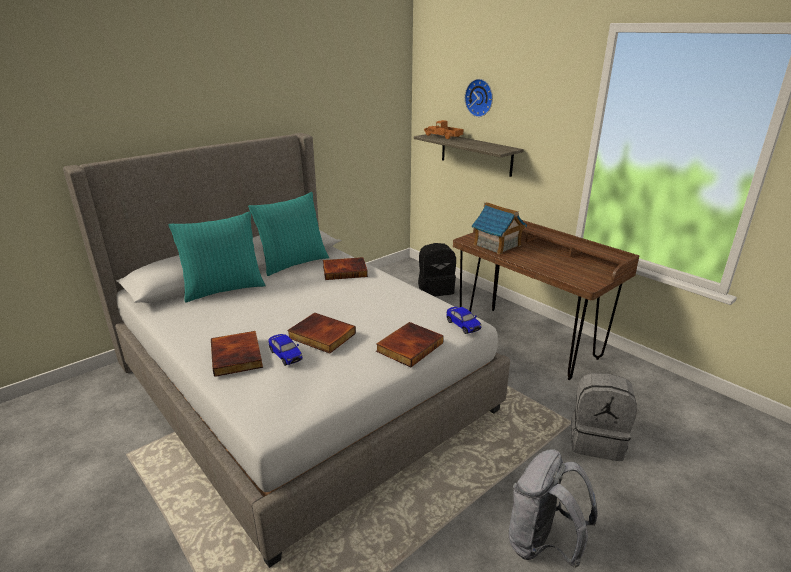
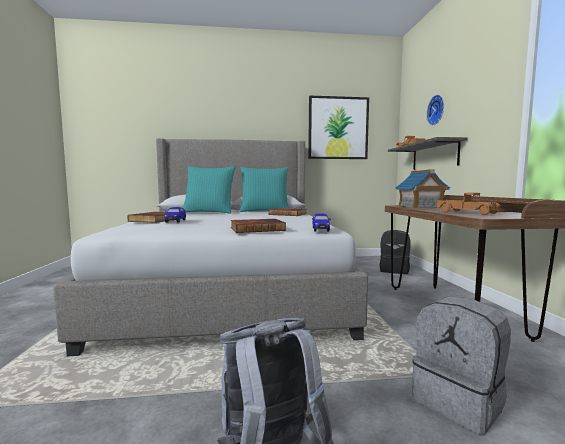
camera: 35 degrees right, 20 degrees down
book [287,313,356,354] -> none
none -> picture [308,96,369,159]
none -> toy truck [437,193,501,215]

